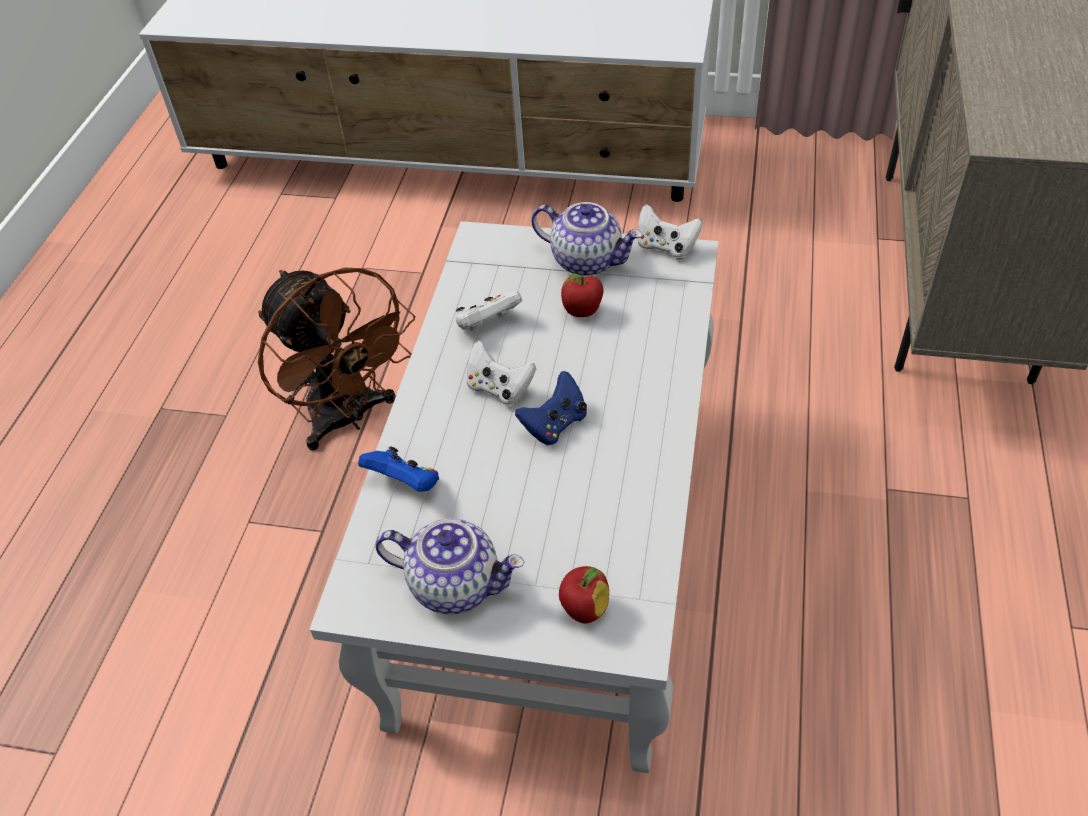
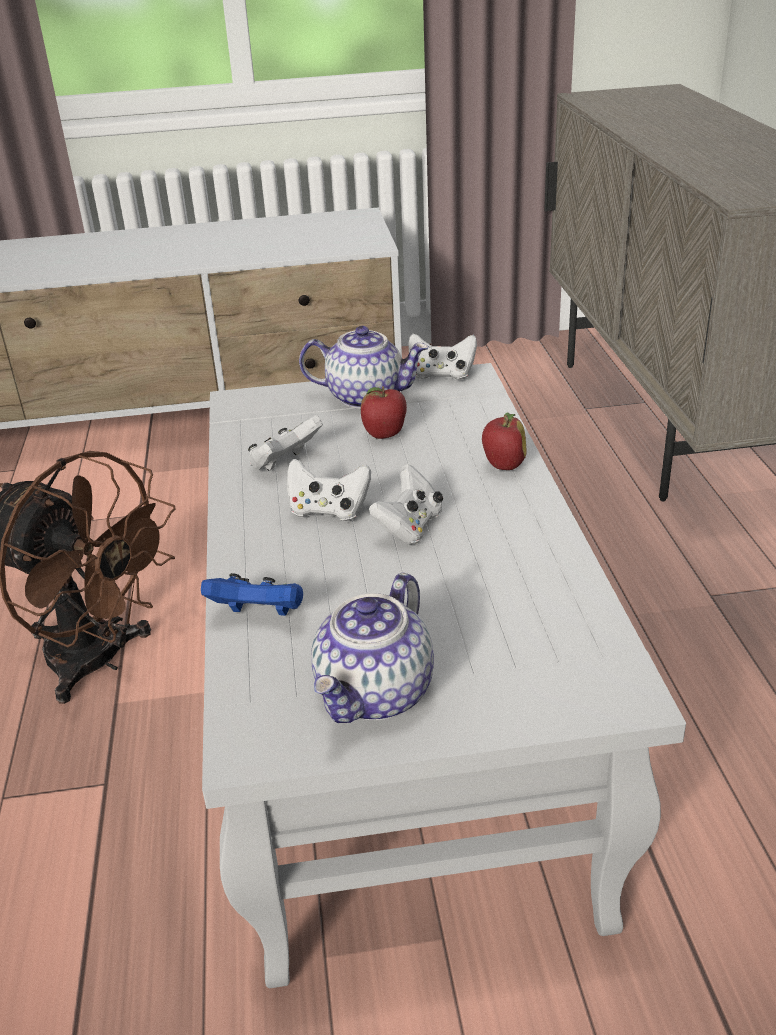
camera: 20 degrees left, 15 degrees down
teapot [375,519,525,614] -> teapot turned 120 degrees clockwise [311,573,434,723]
blue game controller [515,371,587,446] -> white game controller [369,464,443,545]
apple [559,566,609,623] -> apple moved to [482,413,527,470]

